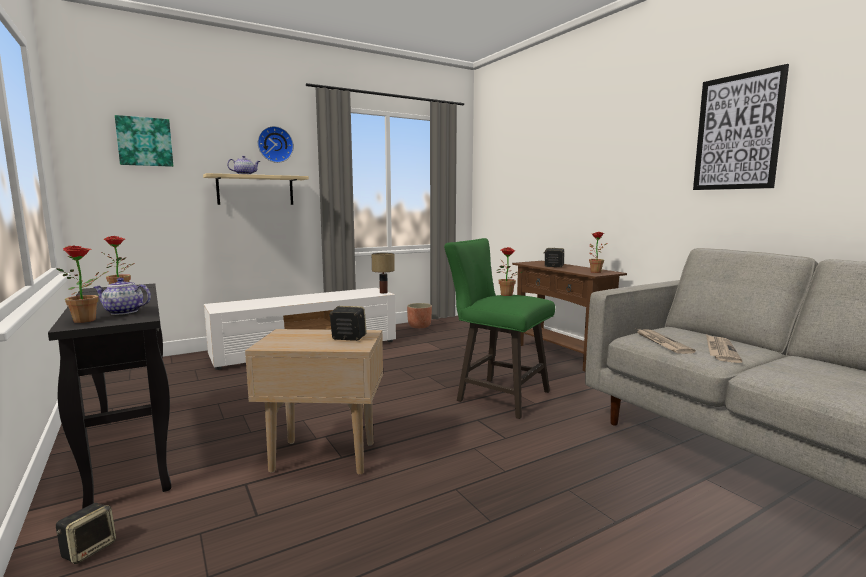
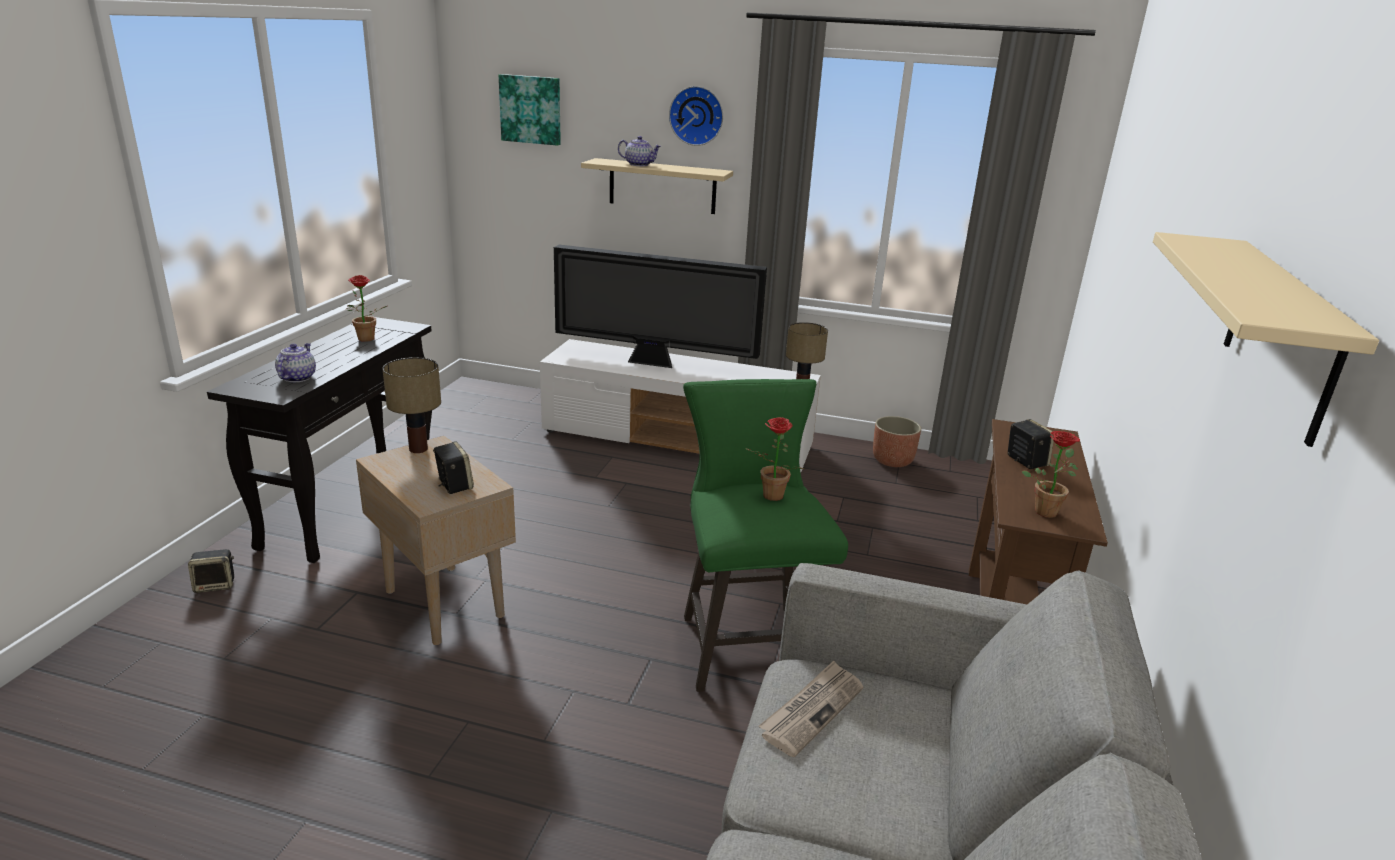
camera: 45 degrees right, 15 degrees up
potted plant [56,245,108,323] -> none
teapot [94,278,151,315] -> teapot turned 45 degrees clockwise [275,343,316,382]
picture [693,64,789,190] -> beige shelf [1153,232,1379,447]
newspaper [706,334,742,363] -> none
none -> table lamp [382,357,441,453]
none -> television [554,245,767,368]

